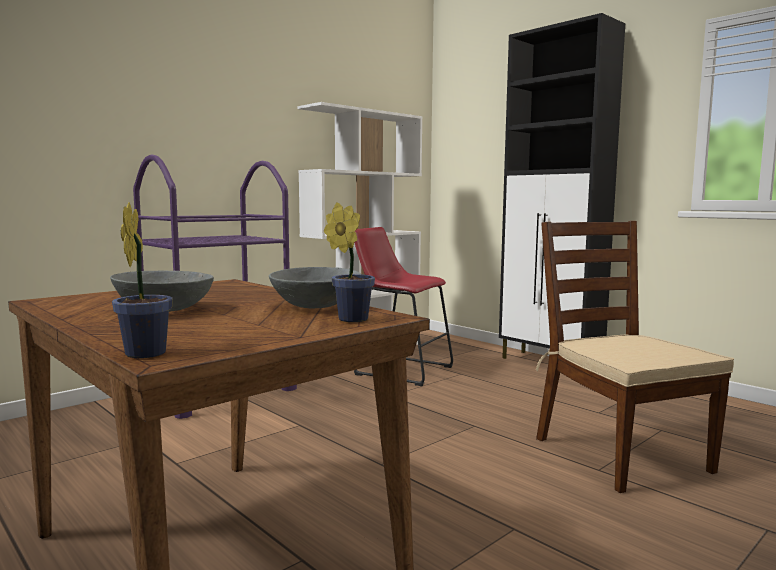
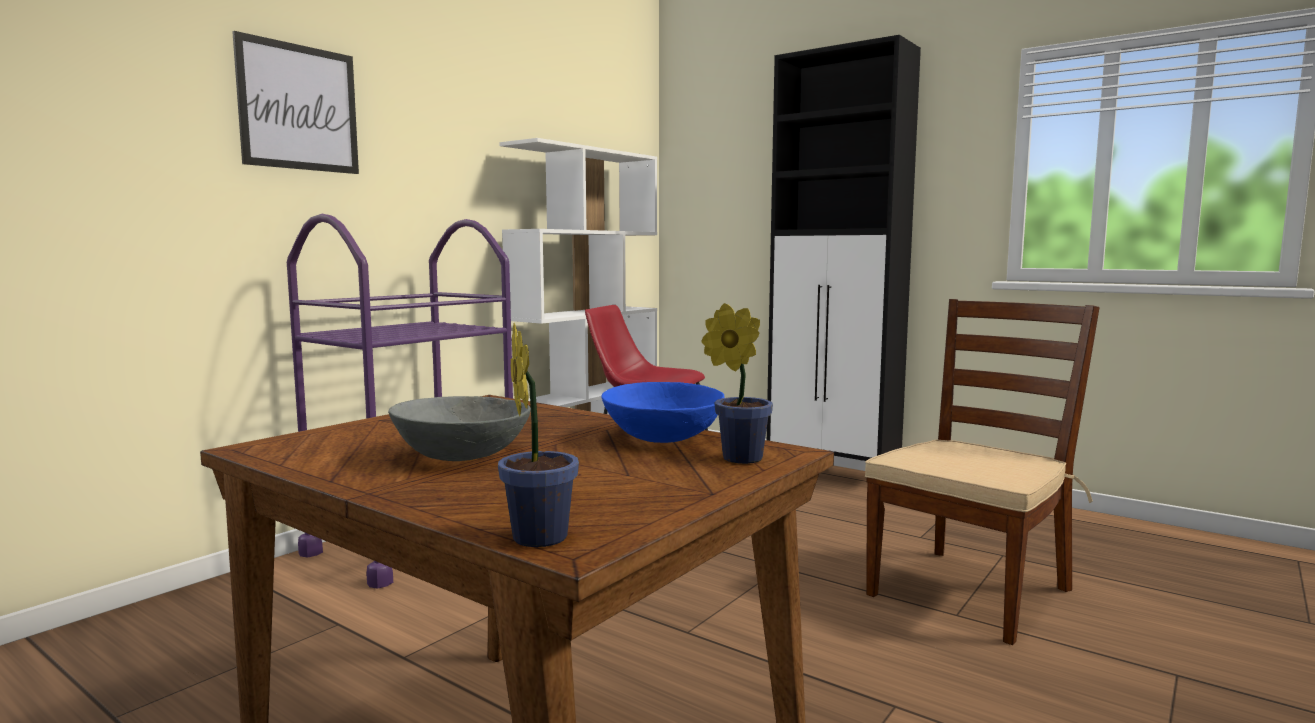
camera: 10 degrees left, 0 degrees up
grey bowl [269,267,361,308] -> blue bowl [601,382,725,443]
brown chair [536,221,734,493] -> brown chair turned 75 degrees clockwise [865,299,1100,645]
none -> picture [232,31,359,174]

